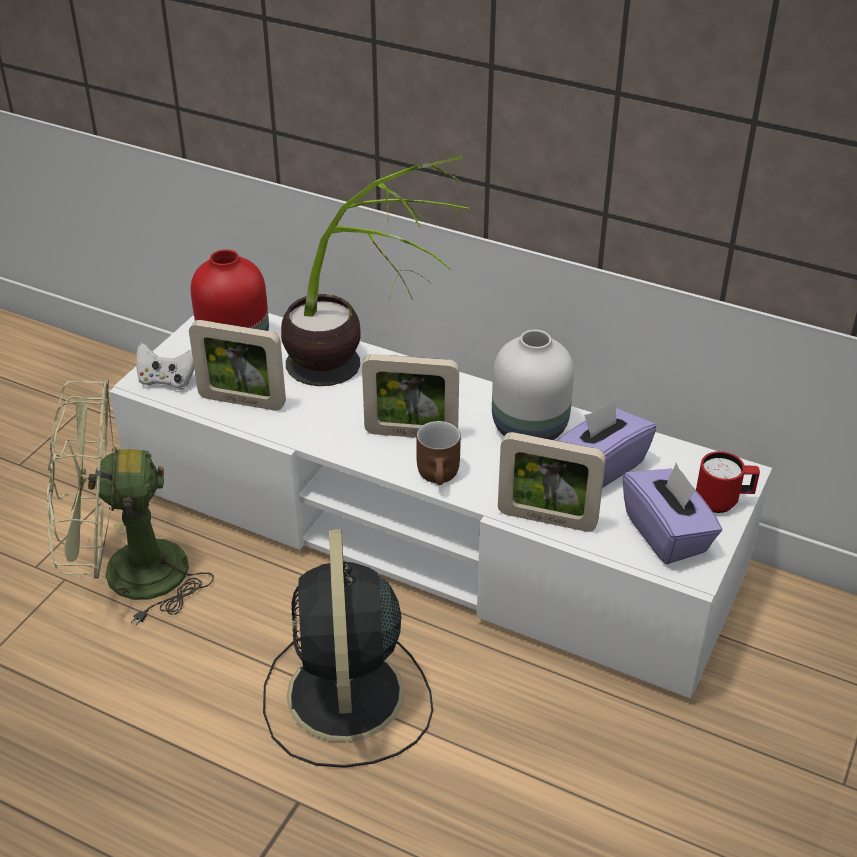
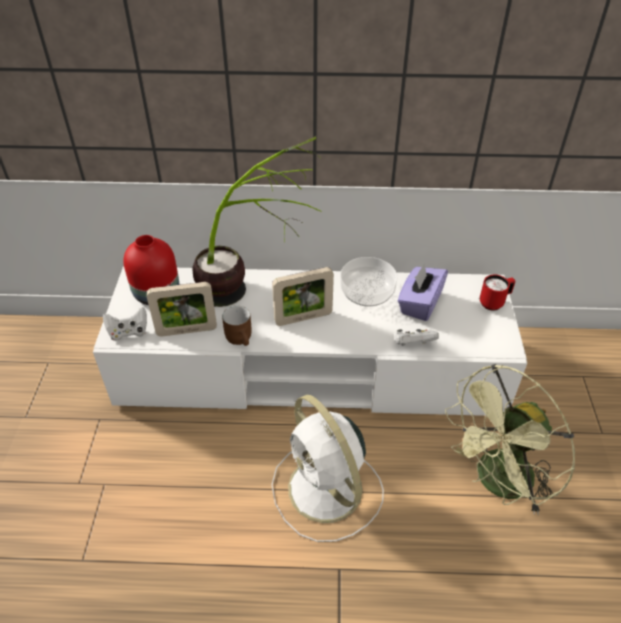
camera: 25 degrees left, 5 degrees up
green fan [47,380,214,625] -> green fan moved to [445,364,575,515]
black fan [263,529,433,768] -> white fan [271,395,384,542]
brown mug [416,421,461,485] -> brown mug moved to [222,306,252,346]
white vase [492,330,574,440] -> bowl [340,257,397,307]
picture frame [498,432,606,532] -> white game controller [394,329,439,346]
purple tissue box [623,462,722,564] -> none

